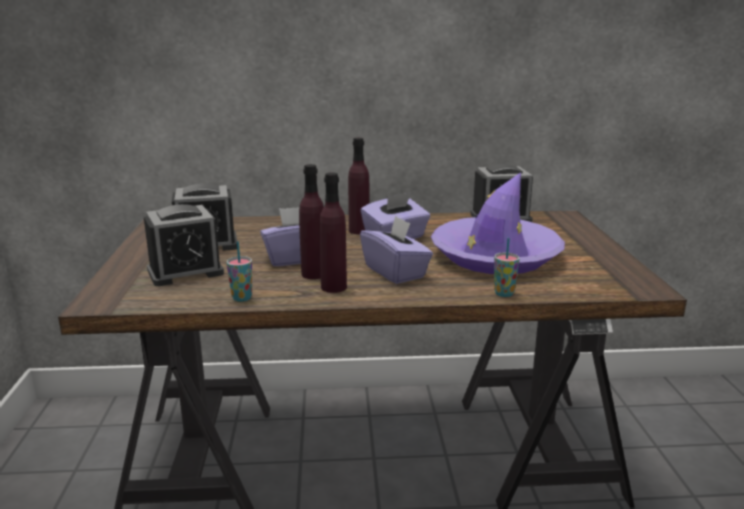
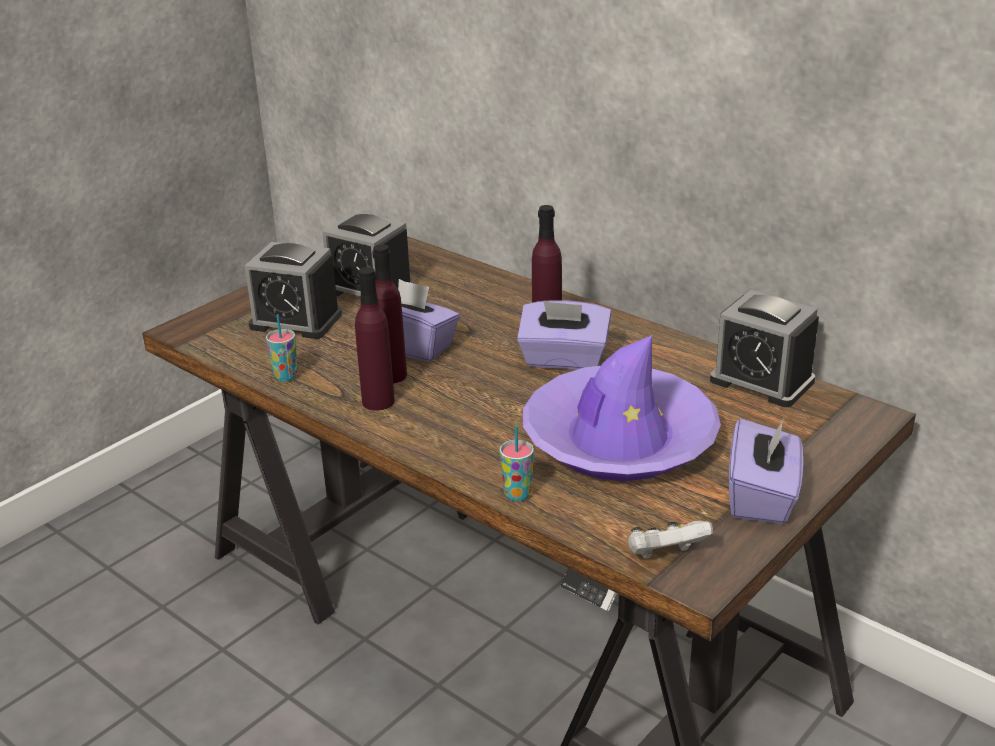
camera: 45 degrees right, 10 degrees up
purple tissue box [360,216,433,284] -> purple tissue box moved to [729,419,803,524]
none -> white game controller [628,521,713,559]

